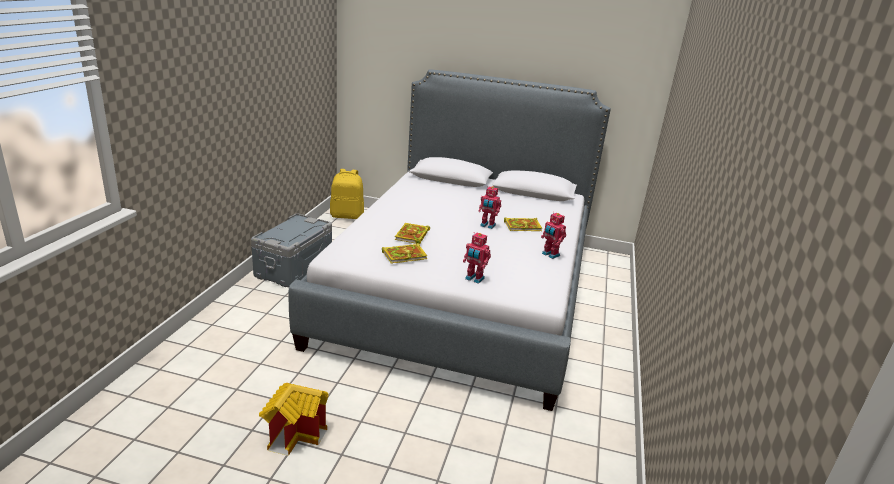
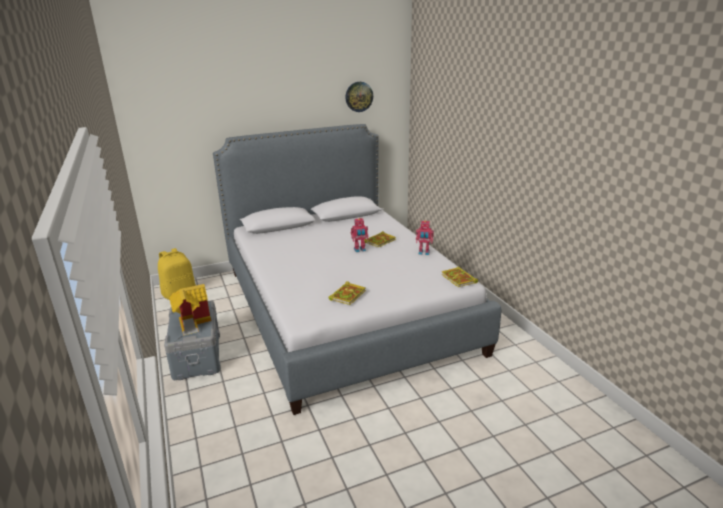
camera: 35 degrees left, 0 degrees up
toy house [259,383,329,456] -> toy house moved to [169,284,211,335]
book [395,223,430,244] -> book moved to [441,266,478,287]
toy robot [463,232,491,284] -> none
none -> wall clock [346,82,373,112]

